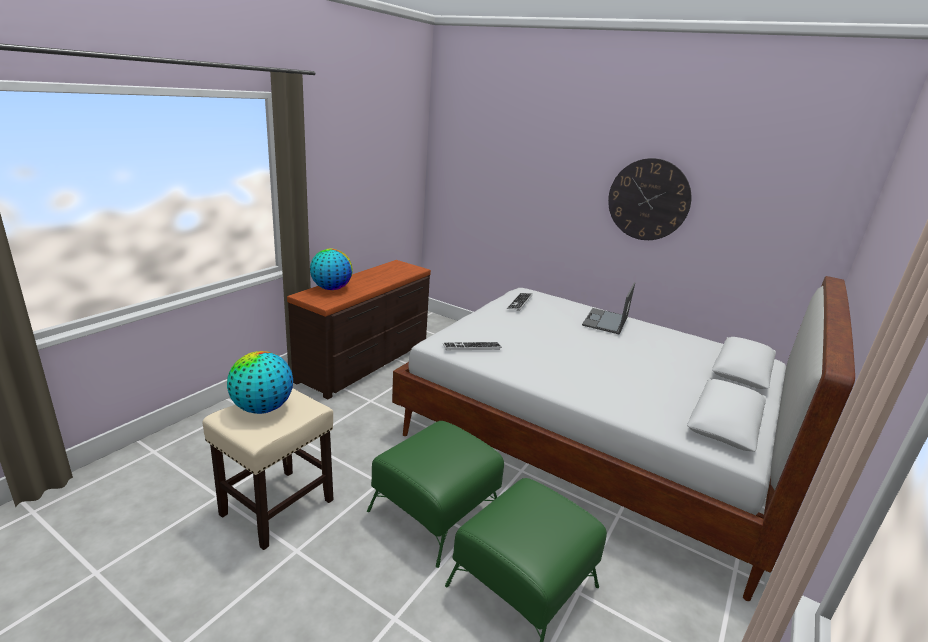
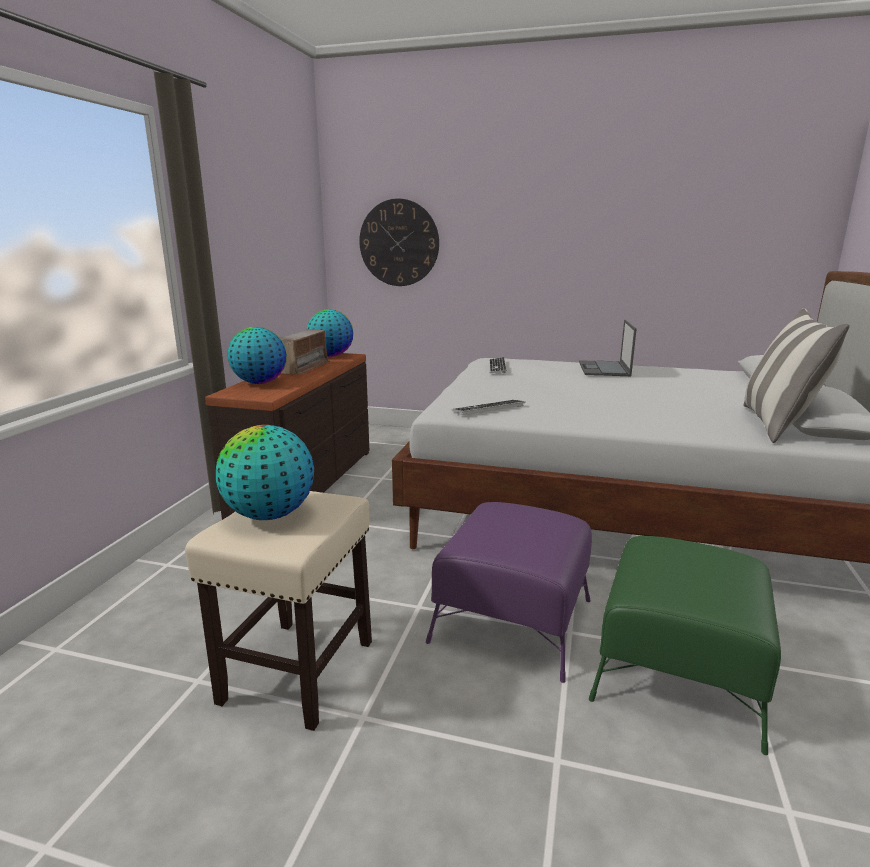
camera: 15 degrees left, 5 degrees down
green ottoman [367,421,504,568] -> purple ottoman [426,502,592,683]
wall clock [608,158,692,240] -> wall clock moved to [359,198,439,286]
none -> radio [279,329,330,375]
none -> globe [307,309,353,357]
none -> pillow [743,308,850,443]

